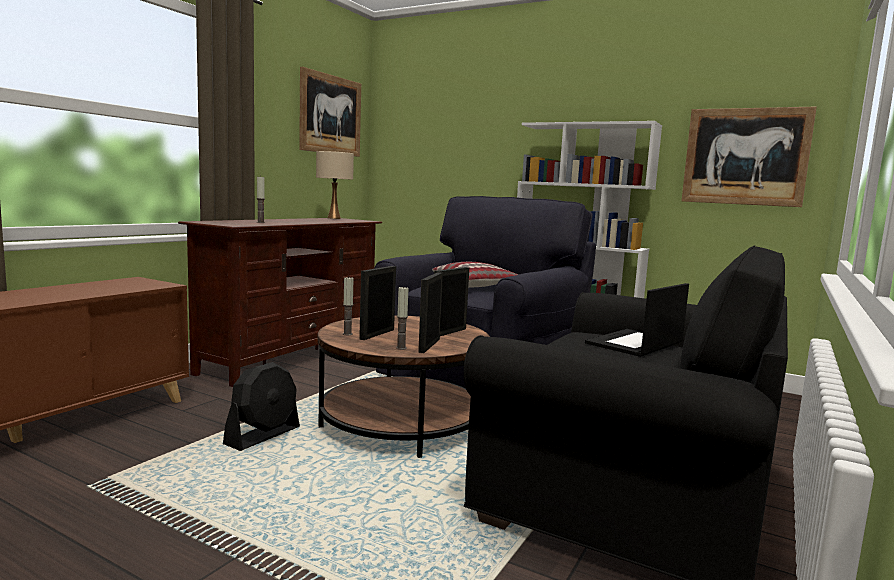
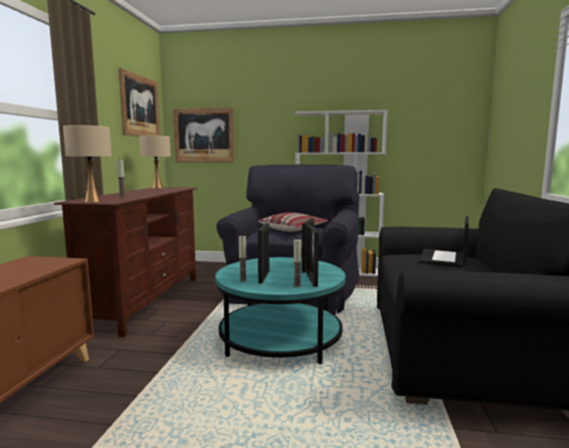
camera: 20 degrees left, 0 degrees up
black fan [223,362,300,451] -> none
brown coffee table [318,315,490,458] -> turquoise coffee table [215,257,346,364]
picture [681,106,817,207] -> picture moved to [173,107,235,163]
none -> beige table lamp [63,125,112,202]

